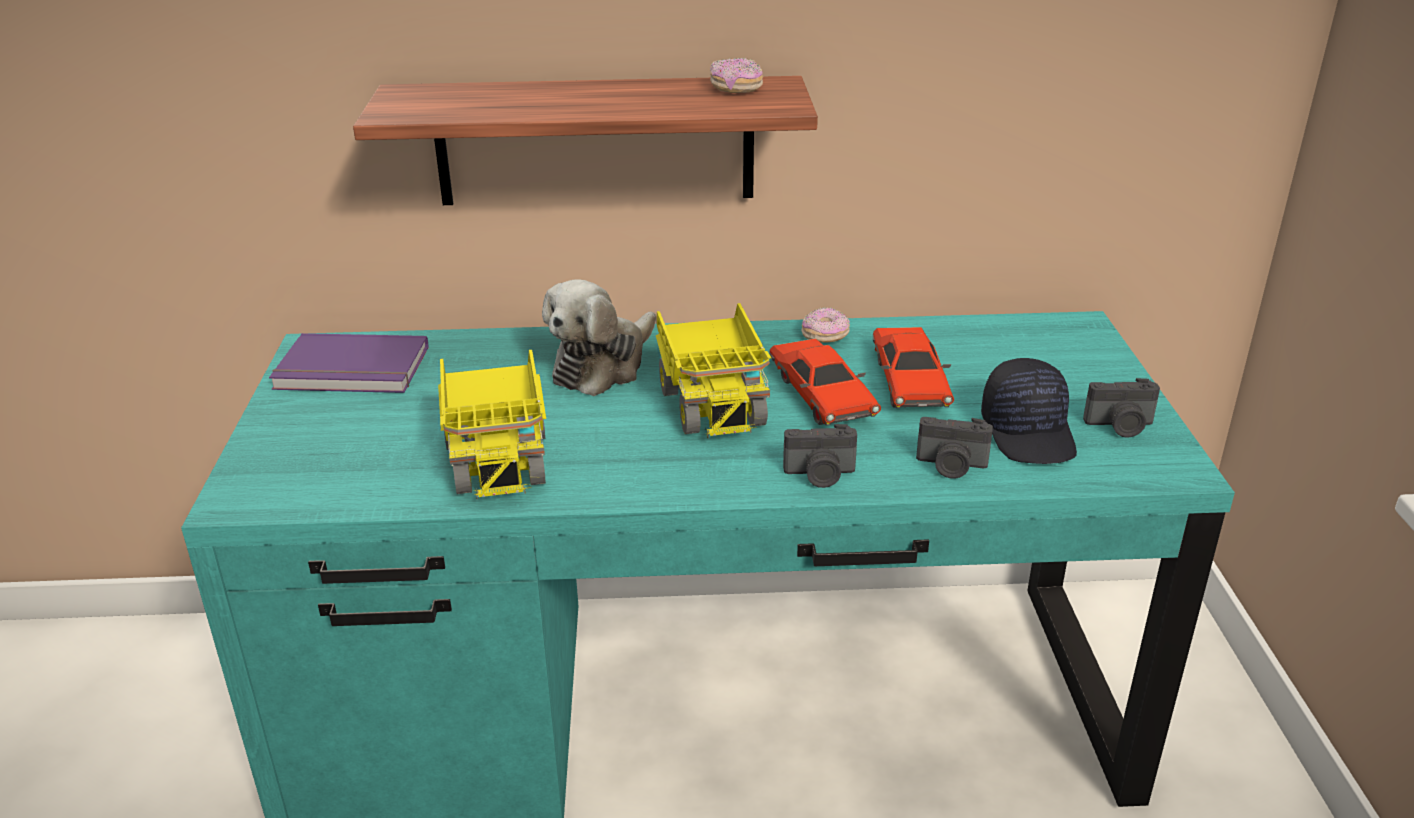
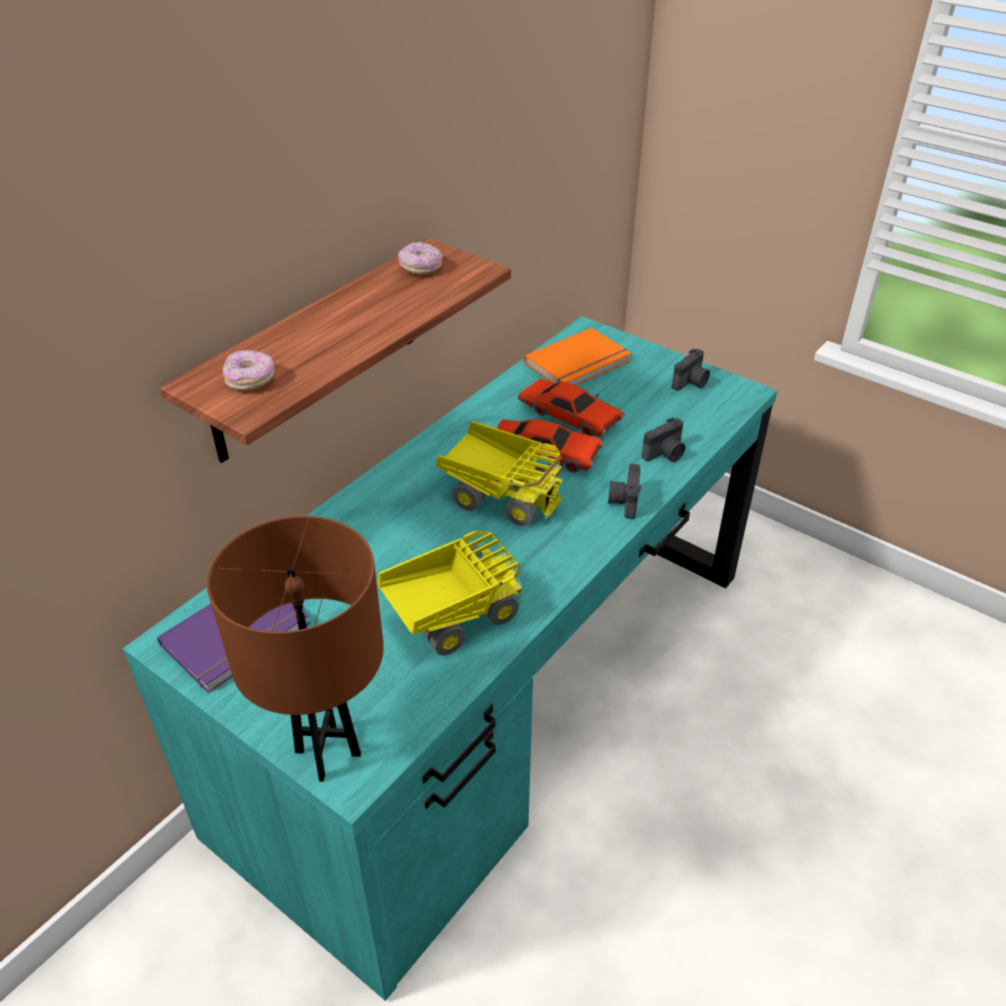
camera: 50 degrees left, 10 degrees up
toy truck [438,350,546,500] -> toy truck turned 60 degrees counterclockwise [377,531,522,656]
plush toy [542,279,656,396] -> none
camera [783,424,857,488] -> camera turned 150 degrees clockwise [608,464,641,519]
donut [802,307,850,343] -> donut moved to [223,350,275,391]
black cap [981,358,1077,464] -> none
none -> brown table lamp [207,516,384,782]
none -> orange book [524,328,632,386]

